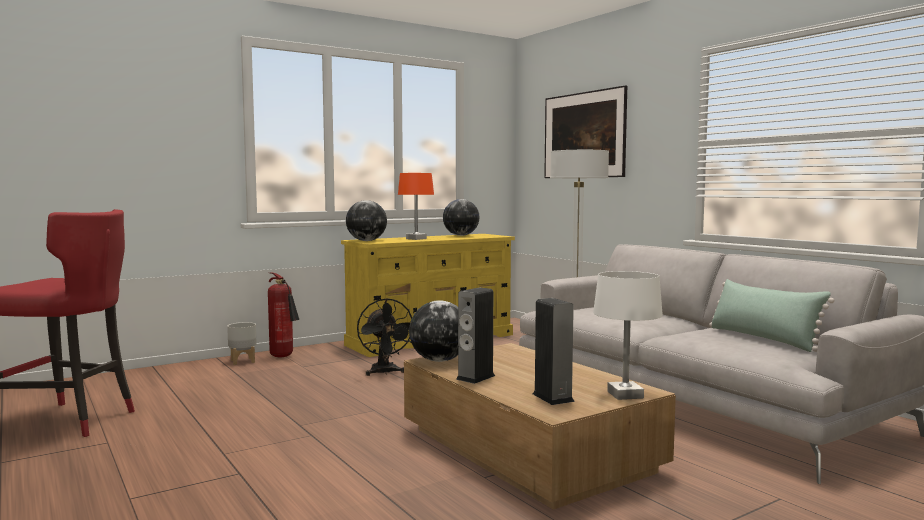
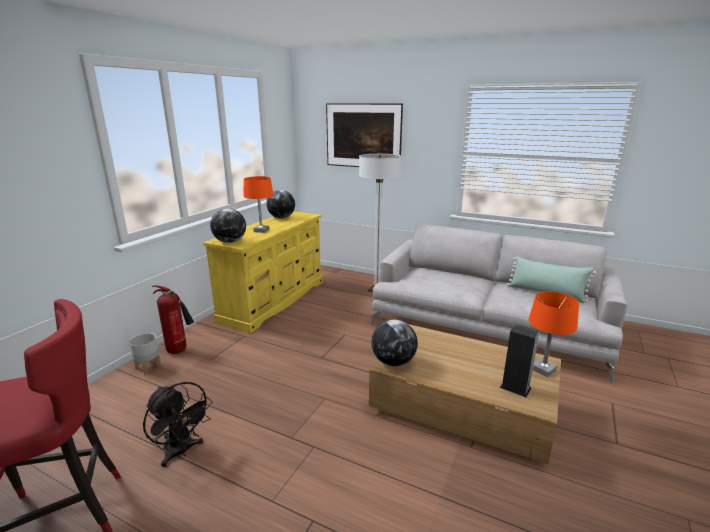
camera: 30 degrees left, 15 degrees up
black fan [357,298,412,376] -> black fan moved to [143,382,213,467]
speaker [456,287,495,384] -> none
white table lamp [593,271,663,400] -> orange table lamp [529,292,579,377]

